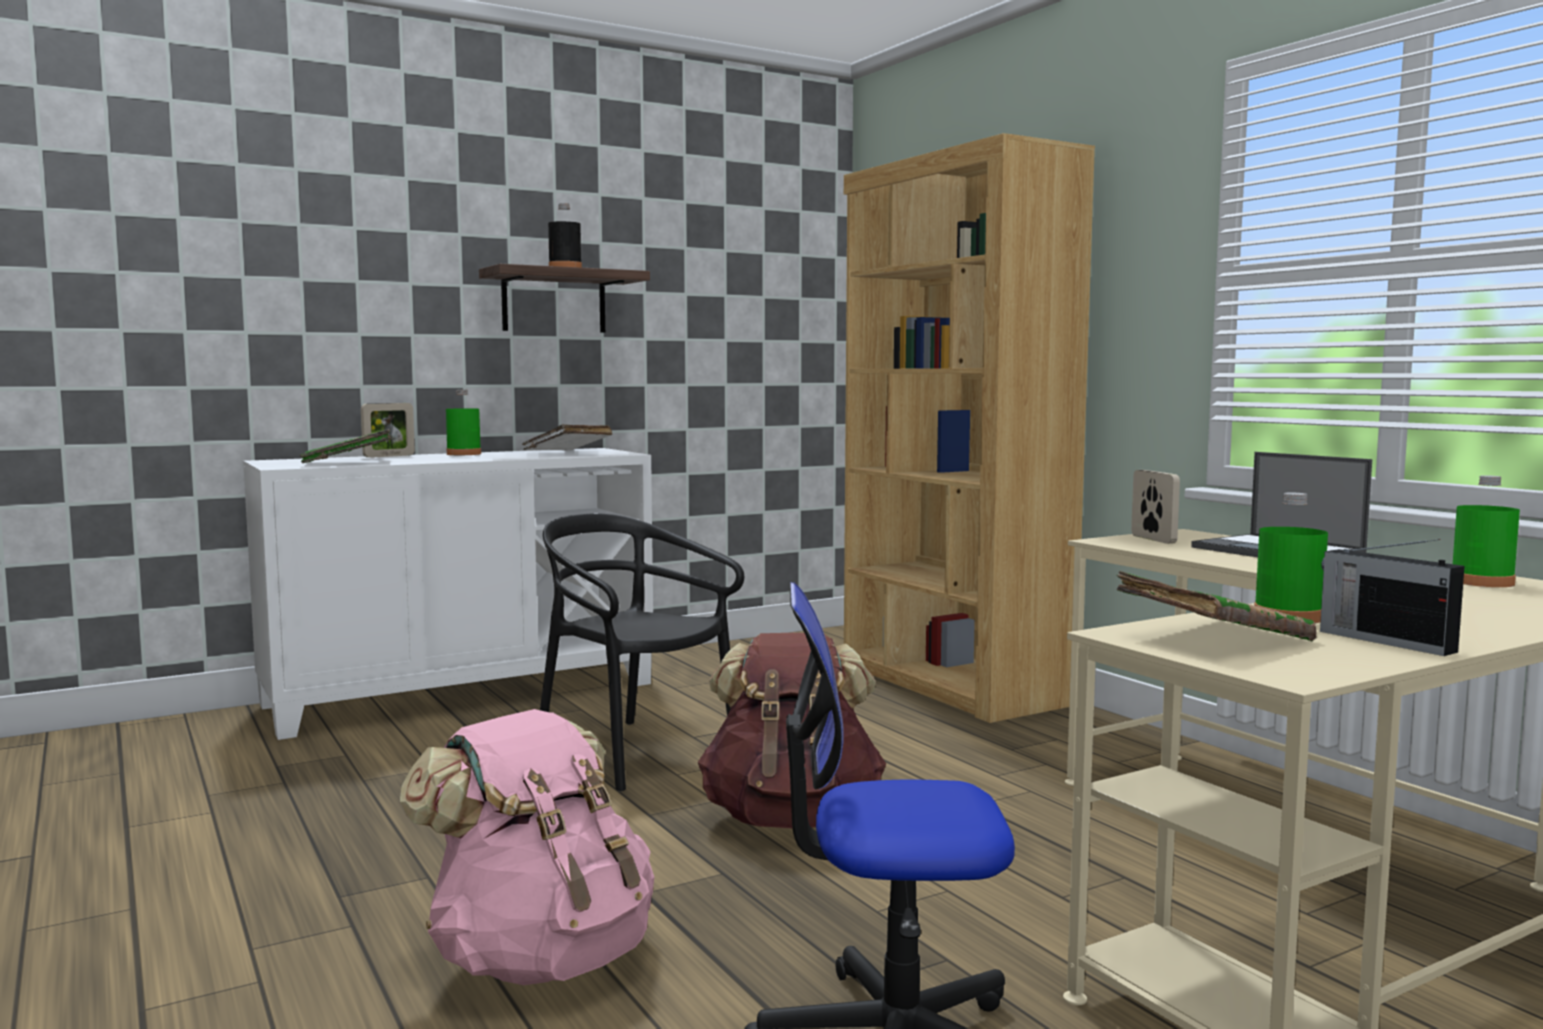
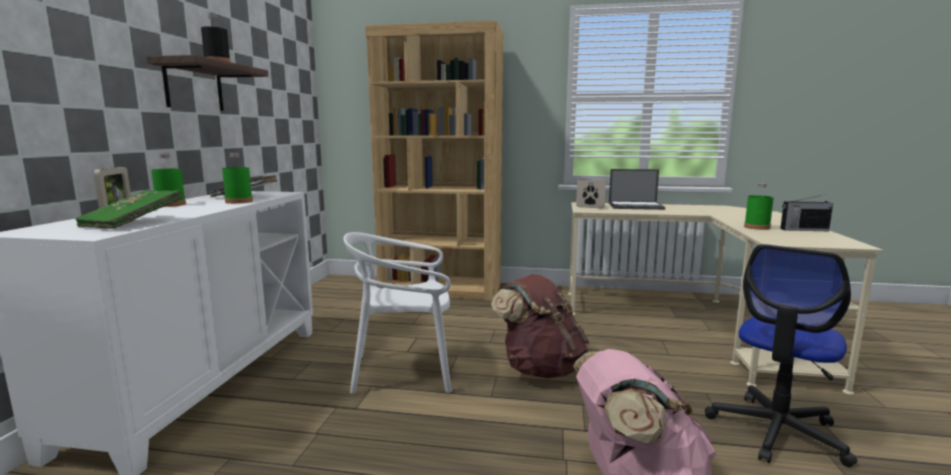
camera: 50 degrees left, 5 degrees up
black chair [540,513,744,791] -> white chair [343,232,452,394]
green book [1117,571,1317,642] -> none
green bottle [1453,475,1520,587] -> green bottle moved to [222,153,253,204]

